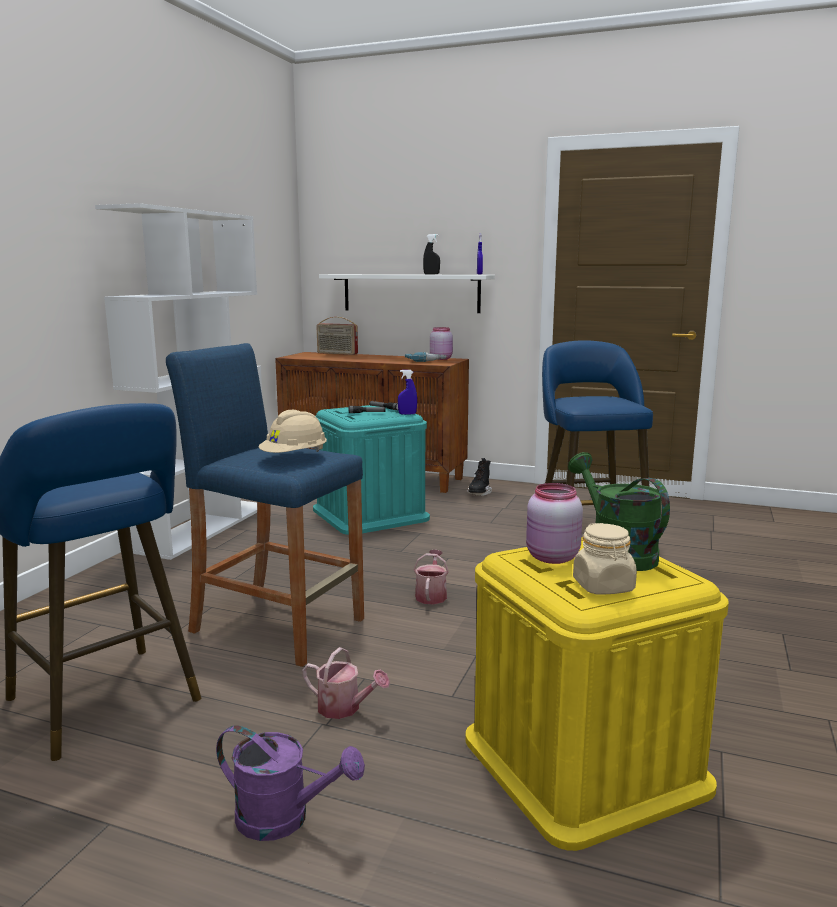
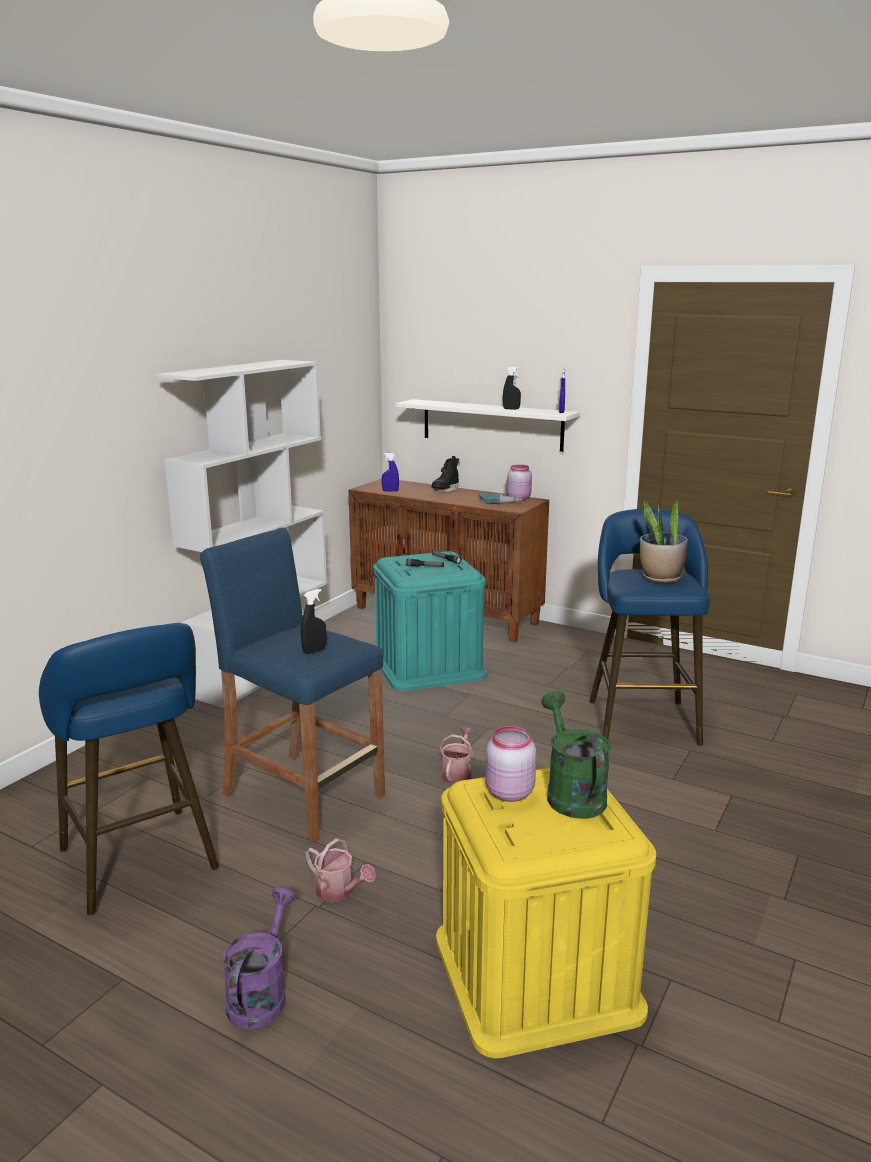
camera: 10 degrees right, 5 degrees up
purple watering can [216,725,365,841] -> purple watering can turned 105 degrees counterclockwise [223,887,295,1029]
beige hard hat [259,410,327,453] -> black spray bottle [301,589,327,654]
radio [316,317,358,355] -> none
blue spray bottle [398,370,417,415] -> blue spray bottle moved to [382,453,399,492]
black boot [466,458,492,496] -> black boot moved to [431,456,459,492]
beige jar [573,523,637,594] -> none
none -> potted plant [640,499,688,583]

